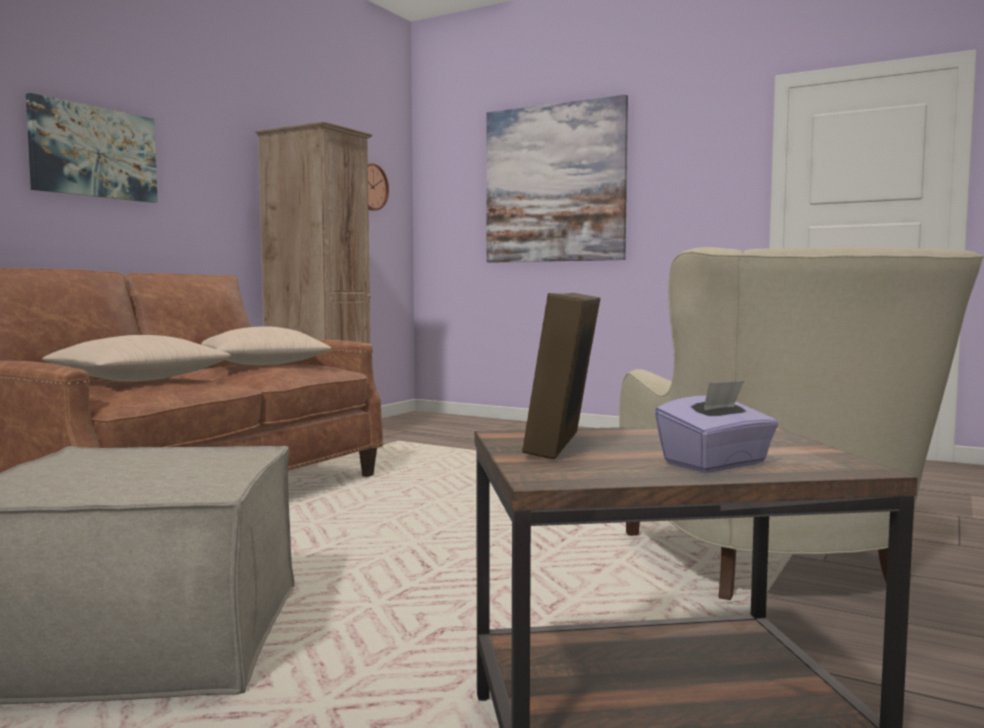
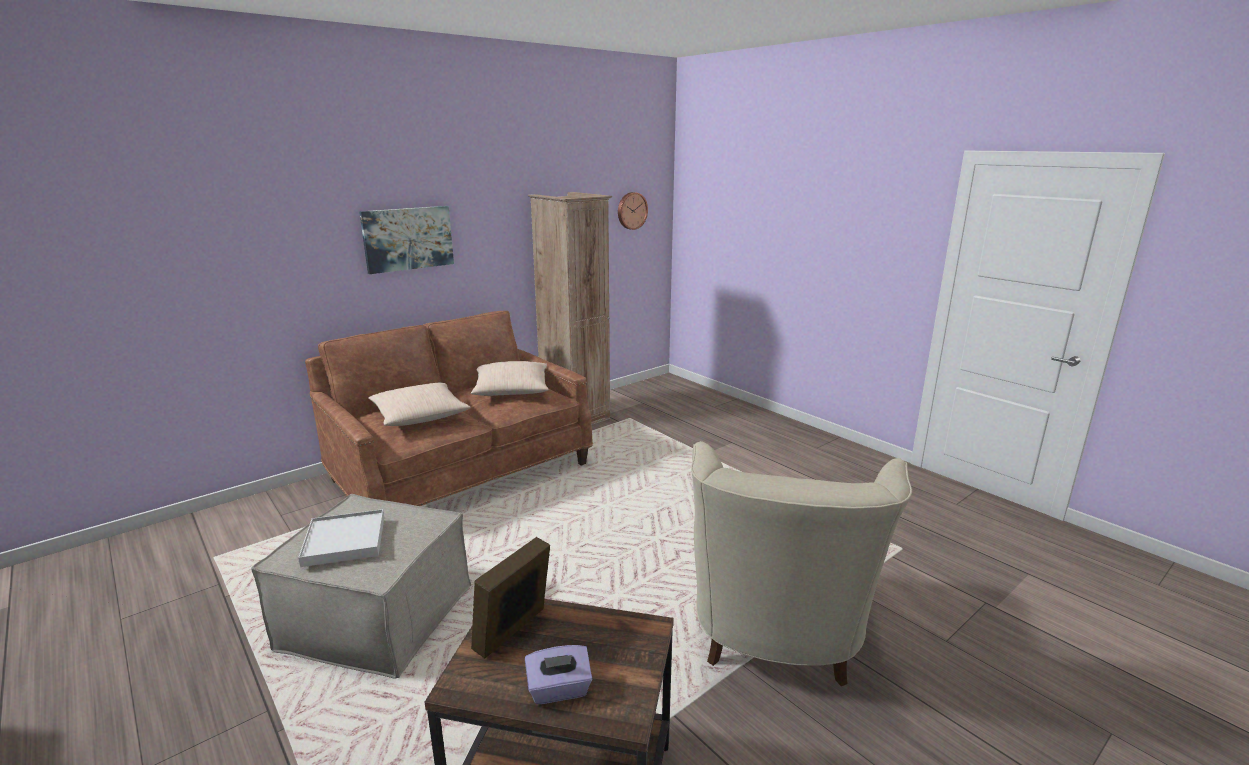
camera: 20 degrees right, 15 degrees up
picture [487,94,628,263] -> none
none -> white tray [298,509,384,567]

